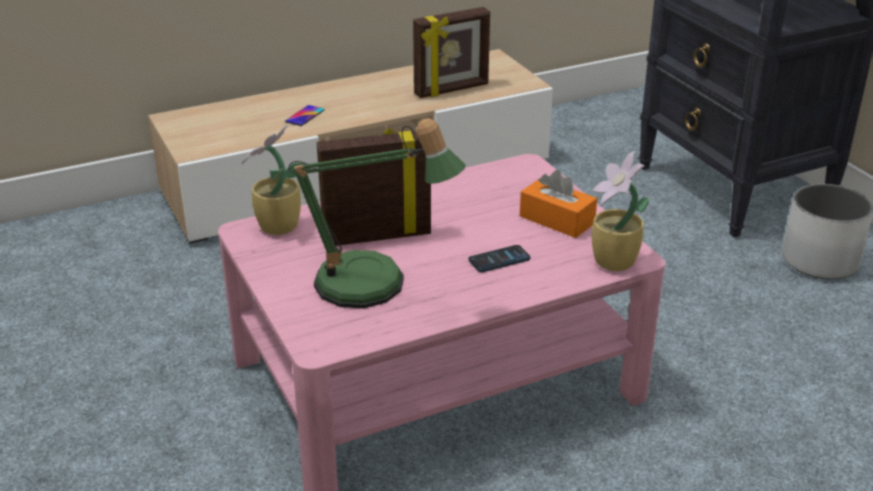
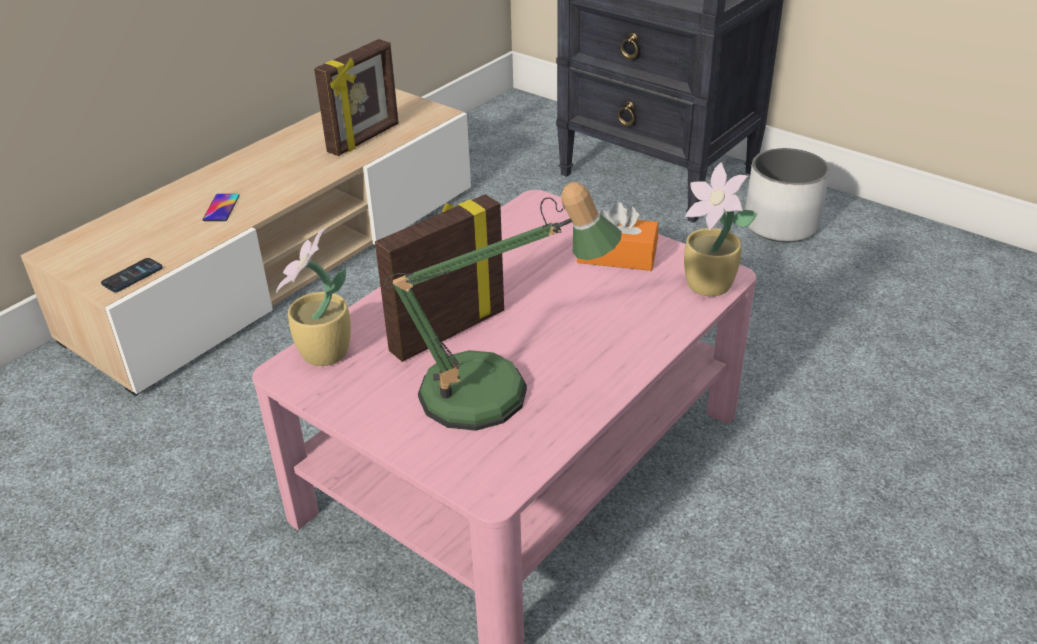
camera: 25 degrees left, 5 degrees up
phone [468,245,531,272] -> phone moved to [101,258,163,292]

